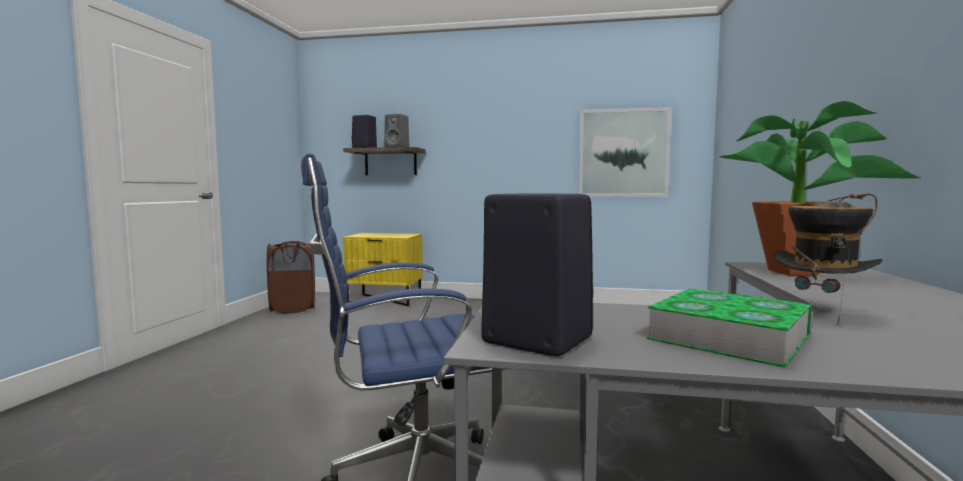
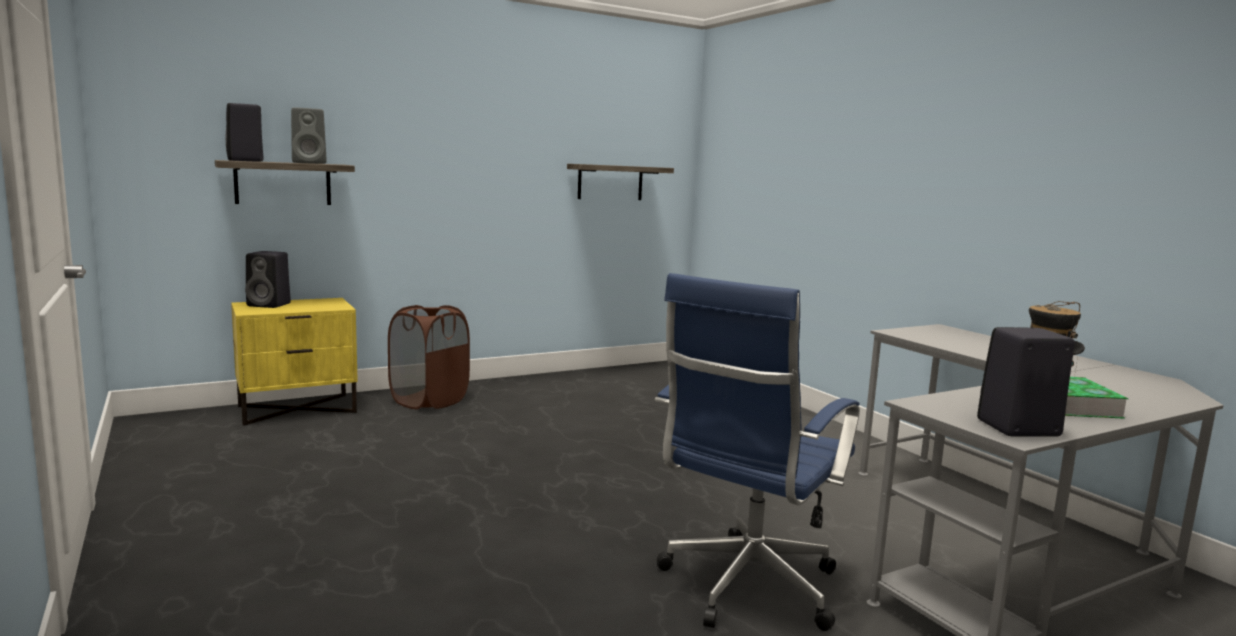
camera: 40 degrees left, 5 degrees up
brown laundry basket [267,241,315,313] -> brown laundry basket moved to [388,305,470,409]
picture [579,107,671,197] -> shelf [567,164,674,200]
potted plant [719,101,920,275] -> none
none -> black speaker [245,251,291,308]

